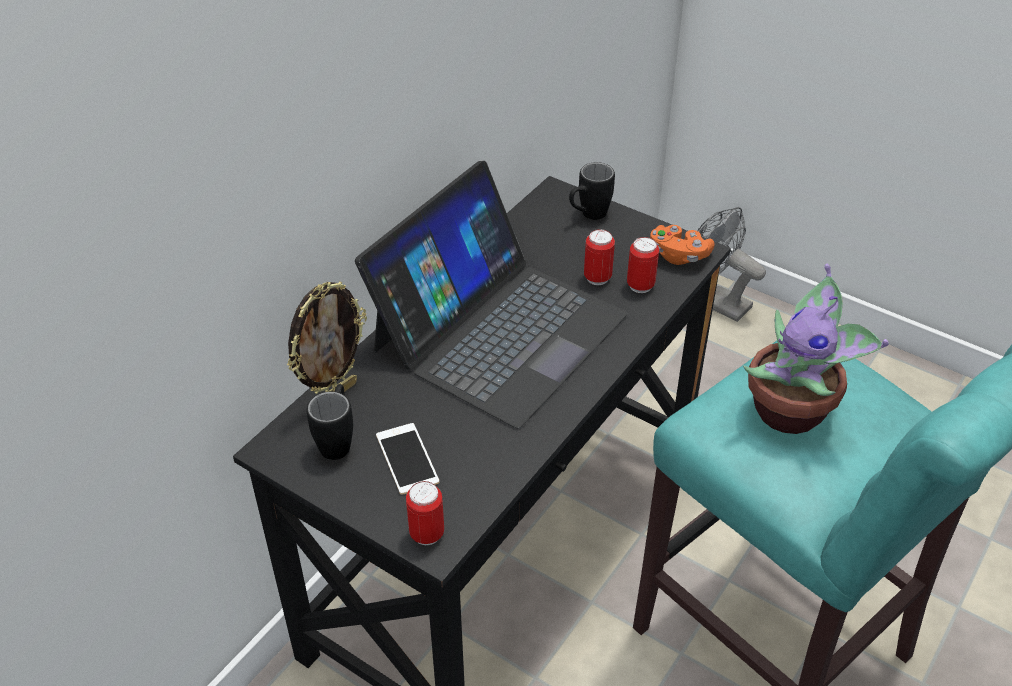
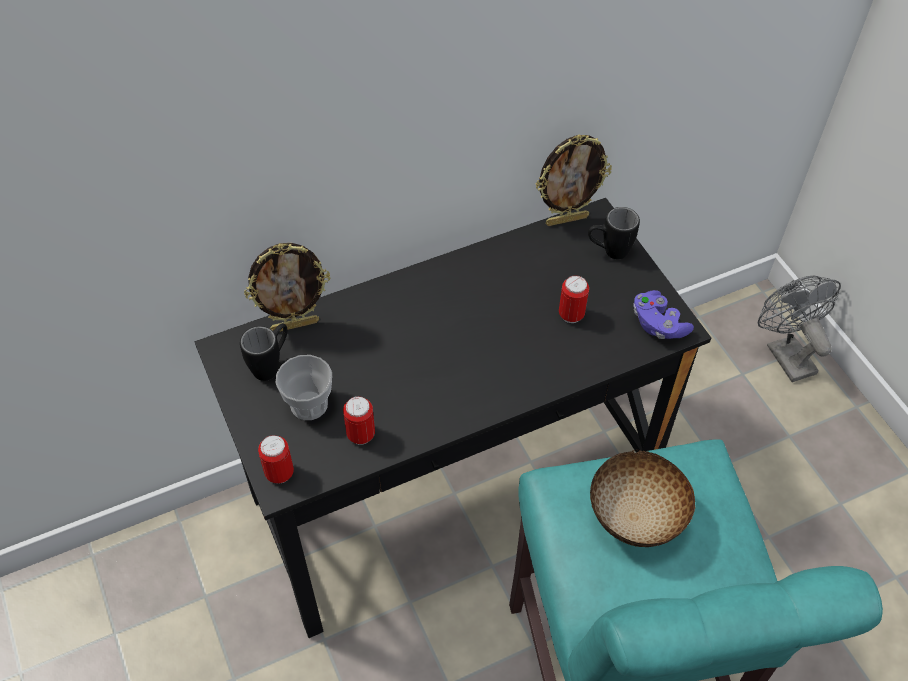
camera: 30 degrees right, 10 degrees up
laptop [355,161,628,429] -> none
phone [376,423,439,495] -> cup [276,355,332,420]
can [627,237,659,293] -> can moved to [343,396,375,445]
orange game controller [650,225,715,265] -> purple game controller [633,290,694,339]
potted plant [743,264,888,434] -> bowl [590,450,695,547]
none -> picture frame [536,134,612,226]

